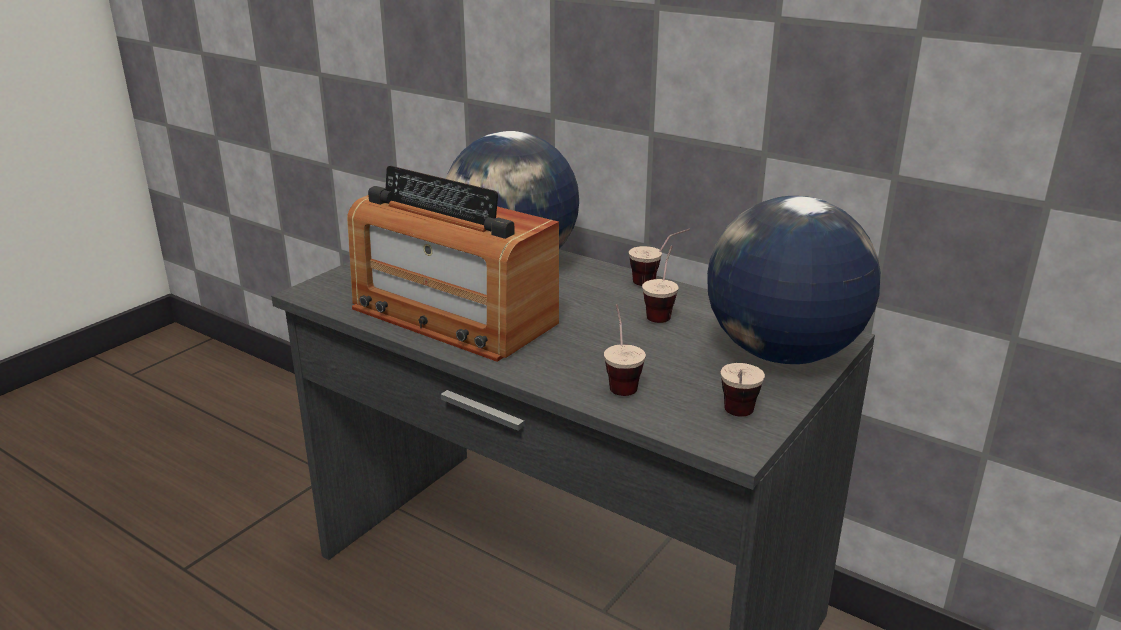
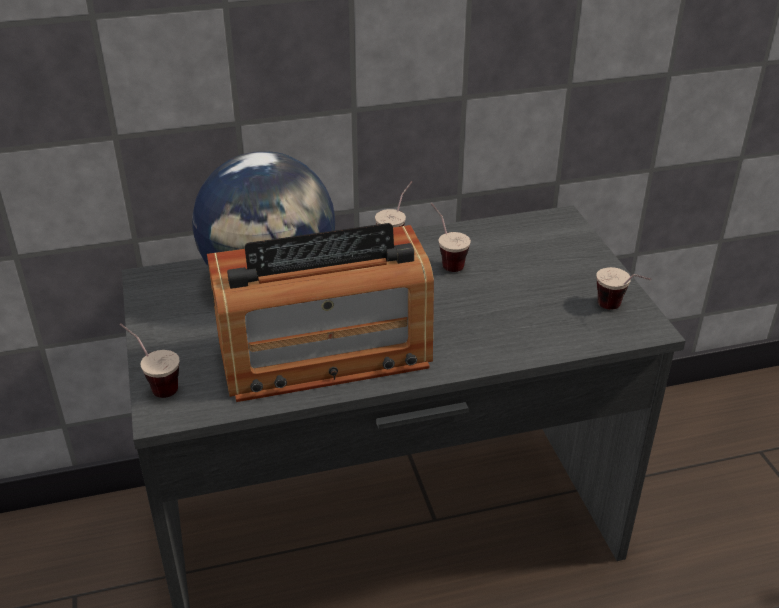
camera: 50 degrees left, 10 degrees up
cup [604,304,646,396] -> cup moved to [120,323,179,398]
globe [707,196,881,364] -> none

